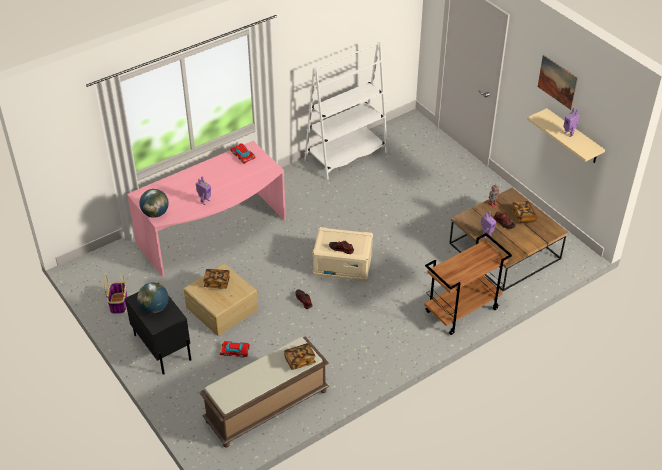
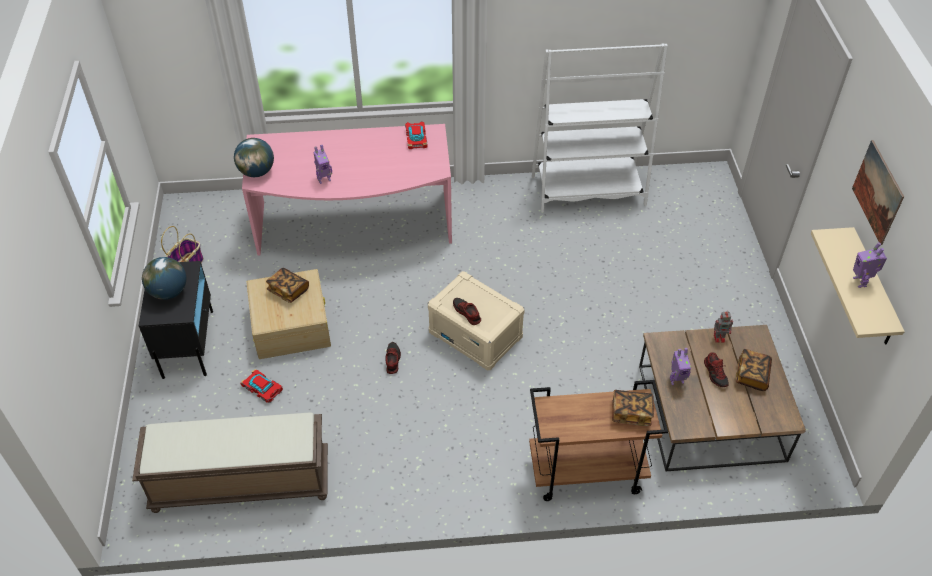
camera: 30 degrees right, 5 degrees up
book [284,343,316,370] -> book moved to [612,390,654,426]

